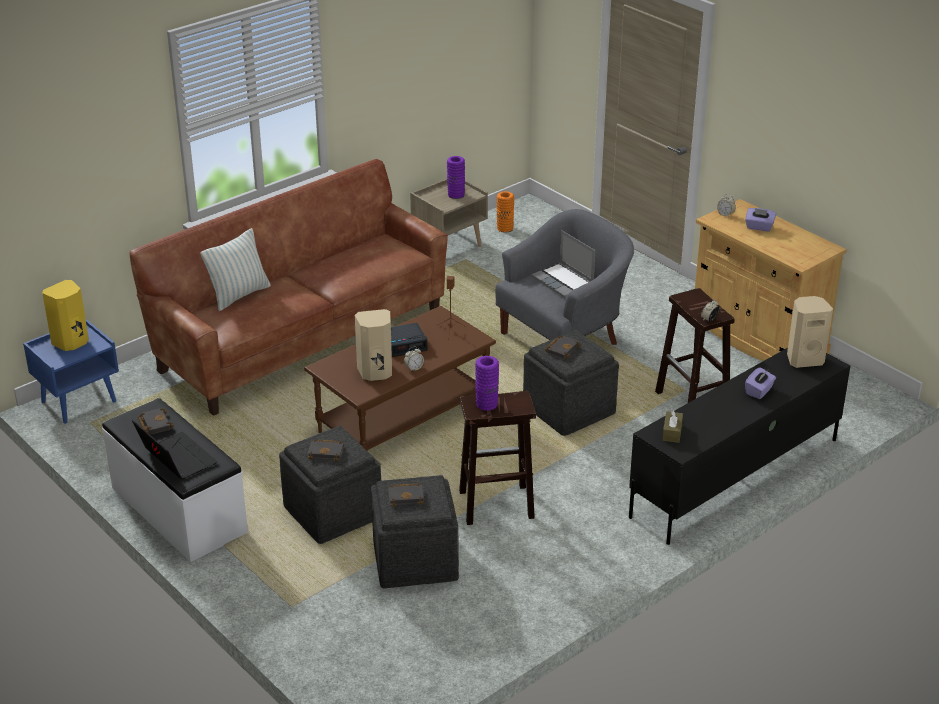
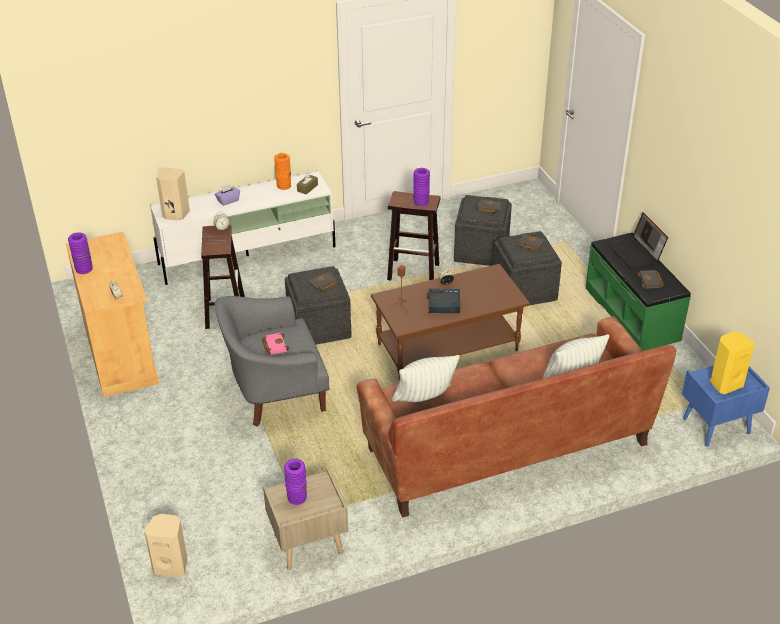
camera: 160 degrees left, 5 degrees up
white bench [102,398,248,562] -> green bench [585,232,691,351]
beige speaker [355,309,392,381] -> beige speaker moved to [144,514,188,578]
orange vase [497,191,514,233] -> orange vase moved to [274,153,291,190]
laptop [531,230,595,298] -> pink book [262,333,290,355]
black tv stand [629,348,850,545] -> white tv stand [150,171,336,285]
purple tissue box [745,208,776,232] -> none
none -> purple vase [68,232,93,274]
none -> pillow [392,355,459,402]

